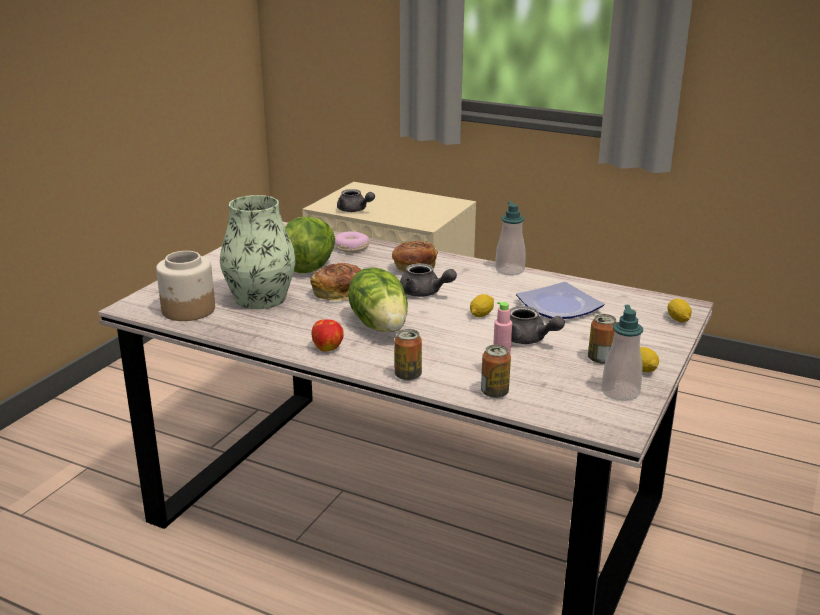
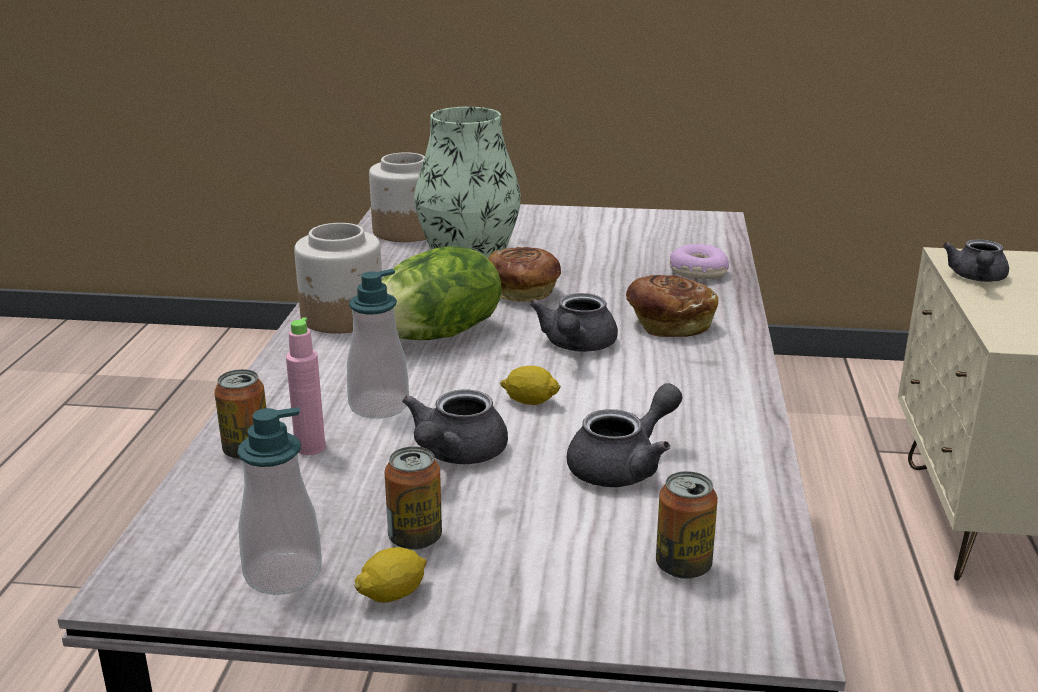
camera: 70 degrees right, 0 degrees up
lettuce [285,217,335,273] -> none
apple [311,319,344,352] -> jar [294,223,382,334]
can [394,329,422,381] -> can moved to [656,471,718,579]
soap dispenser [495,201,525,276] -> soap dispenser moved to [347,269,409,419]
plate [516,282,604,319] -> grey teapot [567,383,683,487]
lemon [668,299,692,322] -> none

